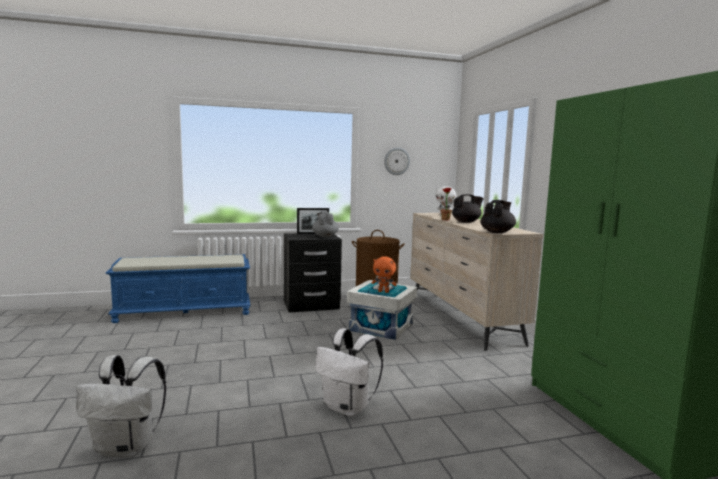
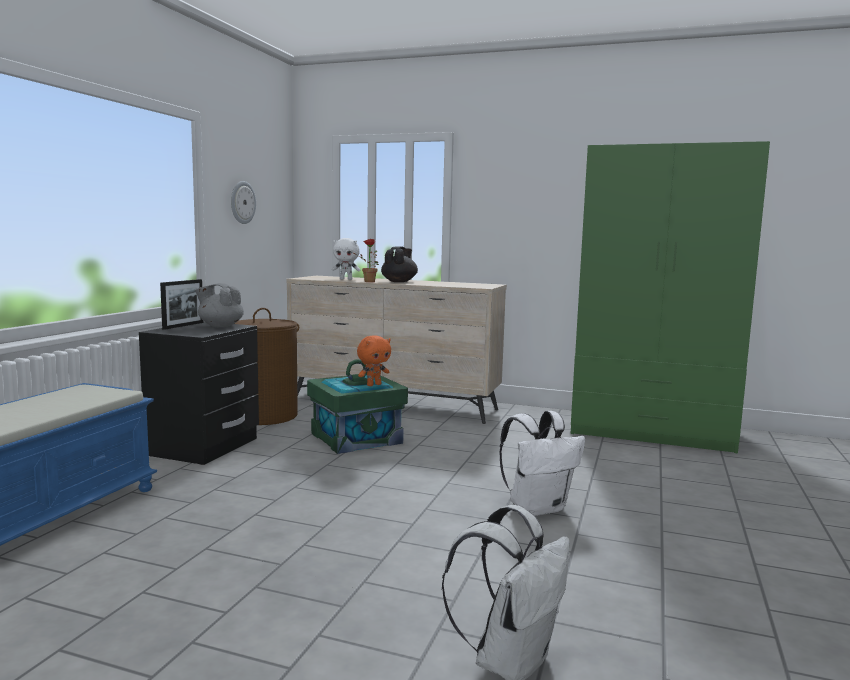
camera: 55 degrees left, 0 degrees up
white storage box [347,276,417,340] -> green storage box [307,359,408,454]
black teapot [481,200,516,233] -> none

